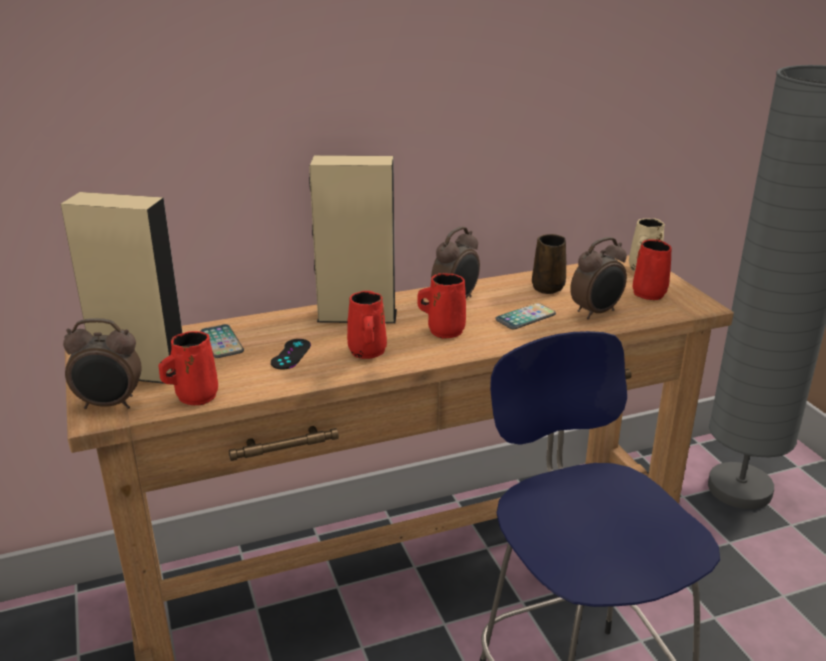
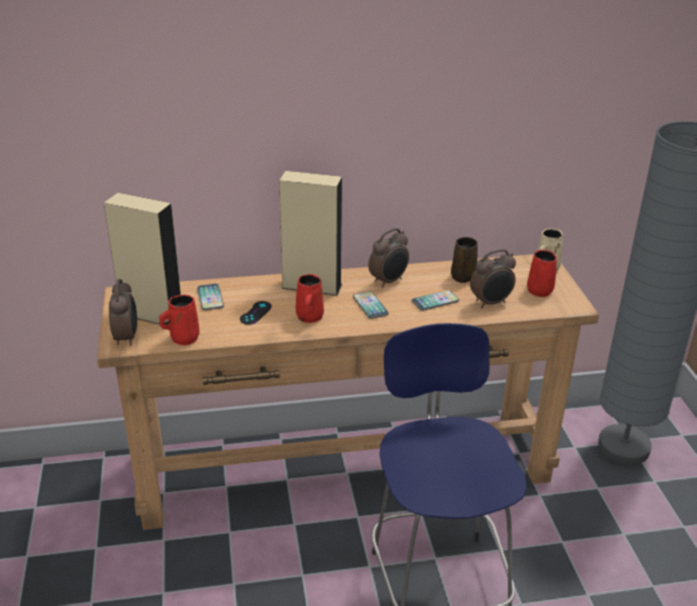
camera: 10 degrees right, 5 degrees up
alarm clock [63,318,142,409] -> alarm clock turned 105 degrees counterclockwise [109,279,137,346]
red mug [417,273,466,338] -> phone [353,291,389,319]

